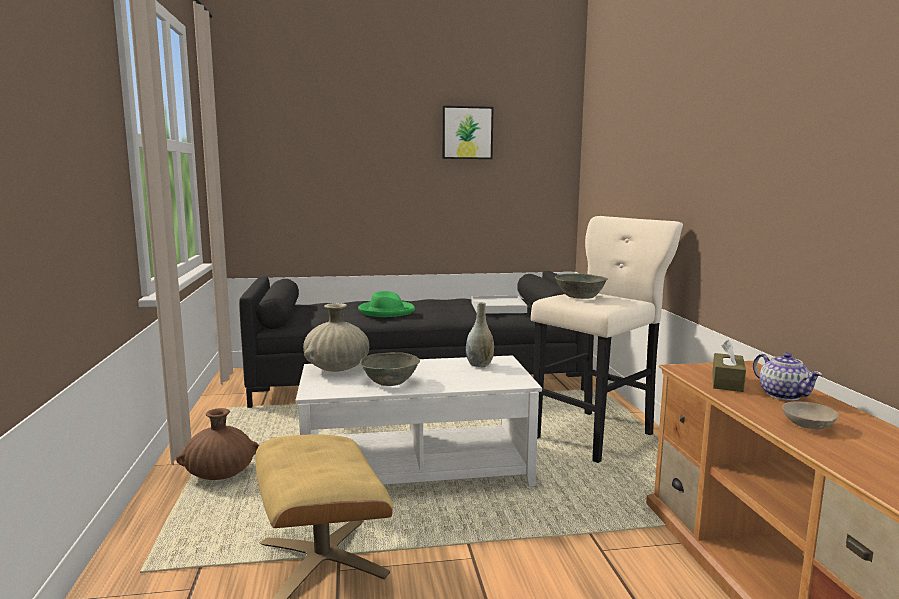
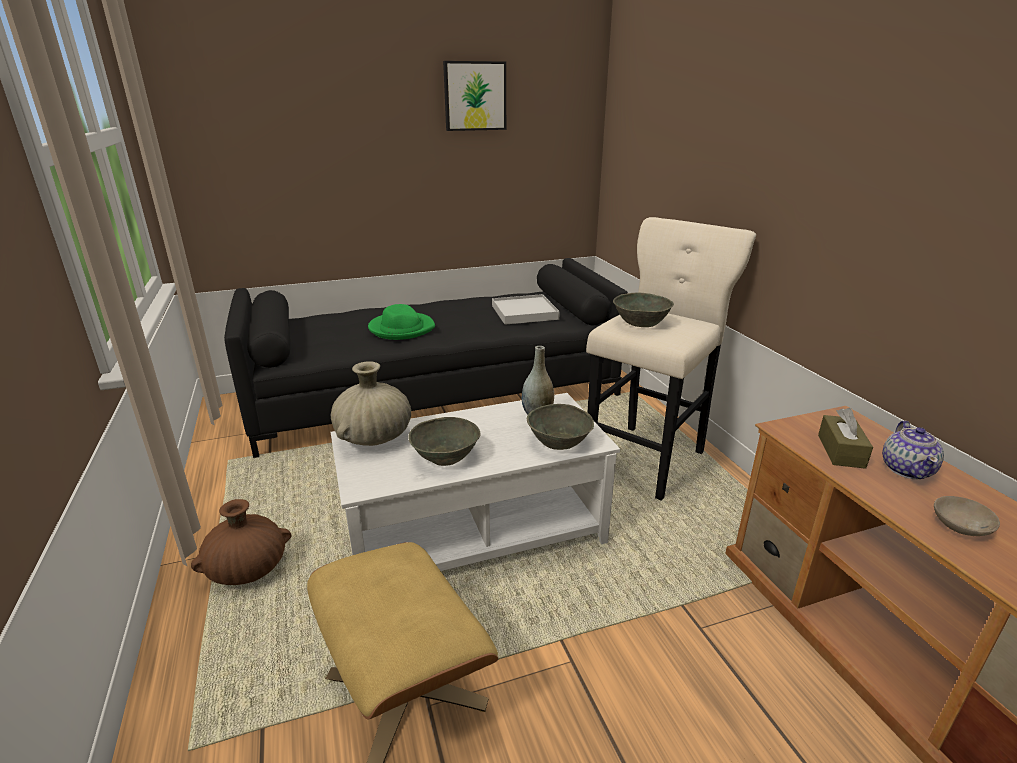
camera: 10 degrees left, 15 degrees up
teapot [753,352,823,401] -> teapot turned 45 degrees clockwise [882,421,944,479]
none -> grey bowl [527,404,594,450]

